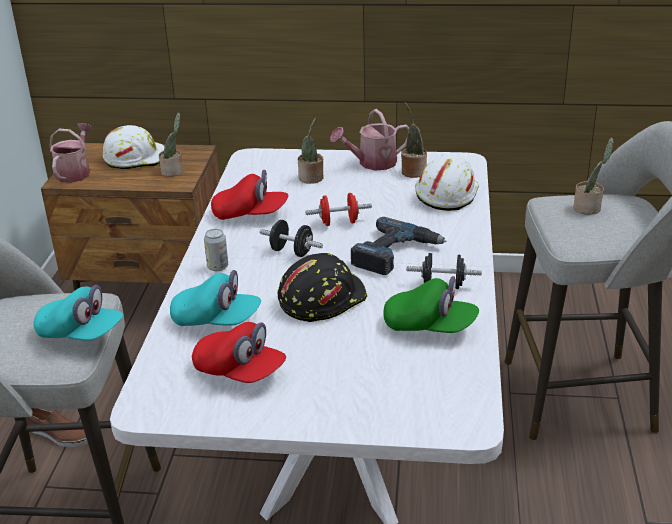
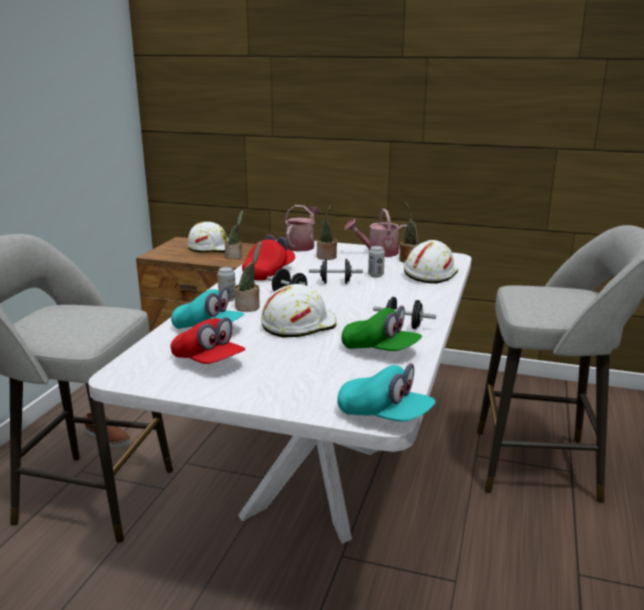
camera: 10 degrees right, 10 degrees down
turquoise cap [33,285,123,341] -> turquoise cap moved to [337,363,436,422]
watering can [49,123,92,183] -> watering can moved to [285,205,320,252]
red cap [211,170,288,220] -> red cap turned 75 degrees counterclockwise [242,234,295,280]
black hard hat [278,253,367,322] -> white hard hat [261,284,336,338]
red dumbbell [305,193,372,226] -> black dumbbell [309,259,363,284]
power drill [351,217,447,275] -> none
potted plant [573,138,614,215] -> potted plant moved to [234,241,261,312]
none -> can [368,246,385,277]

